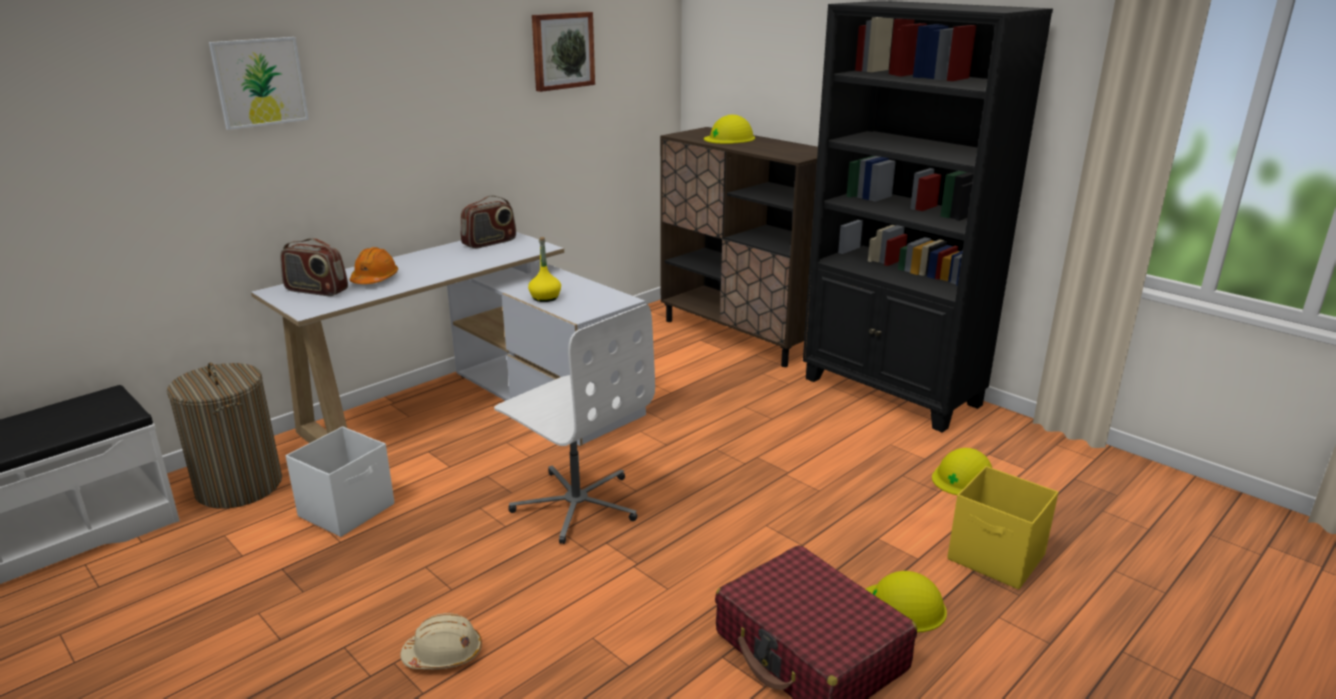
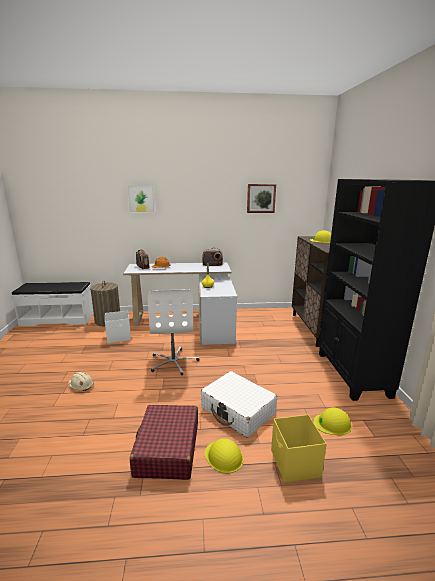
camera: 40 degrees right, 5 degrees down
none -> white suitcase [201,371,277,438]

